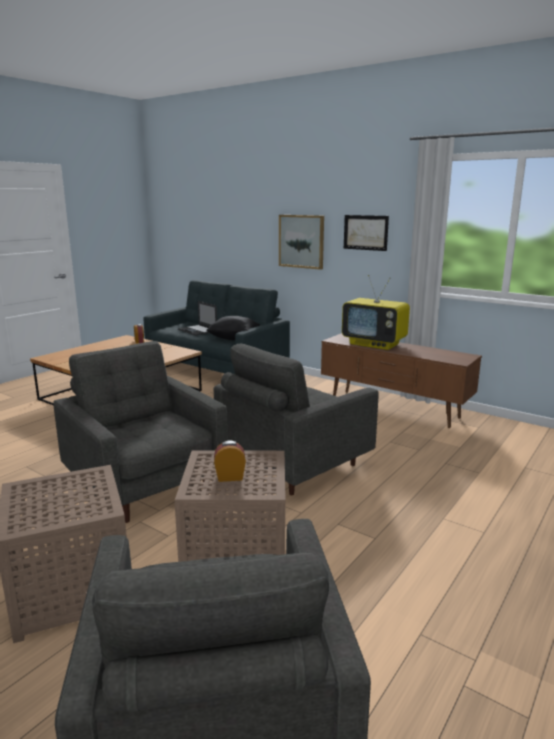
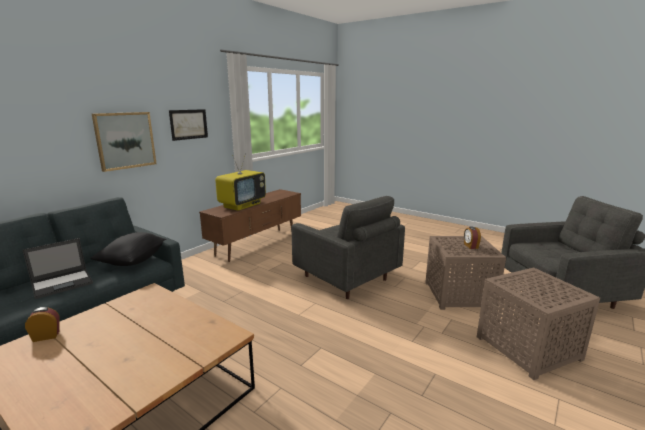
camera: 90 degrees left, 0 degrees up
grey armchair [53,341,228,523] -> none

